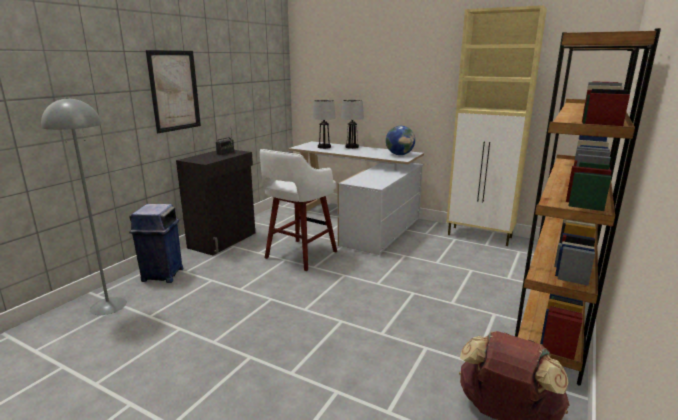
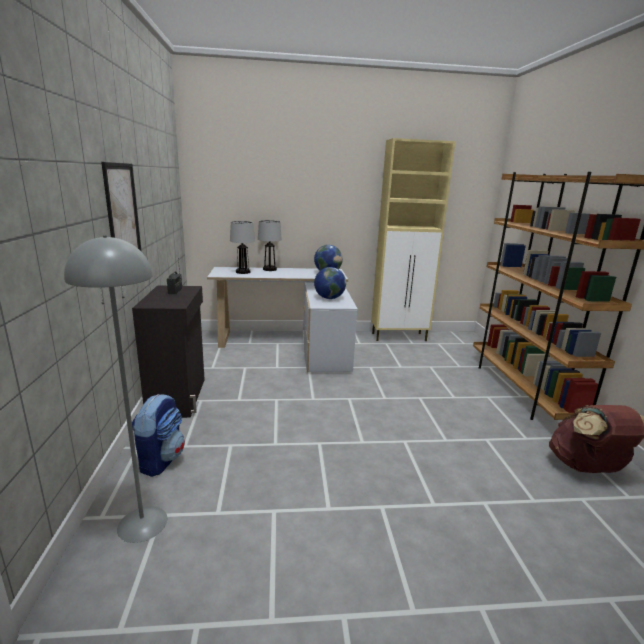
camera: 35 degrees left, 0 degrees up
blue trash can [129,204,183,283] -> backpack [132,394,185,477]
white stool [260,149,337,271] -> none
none -> globe [314,267,346,299]

